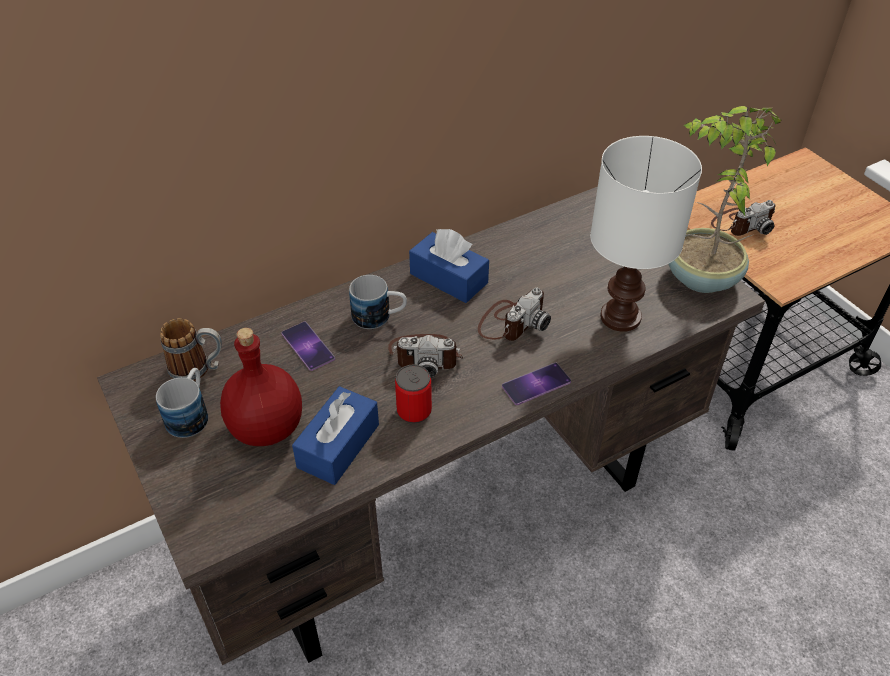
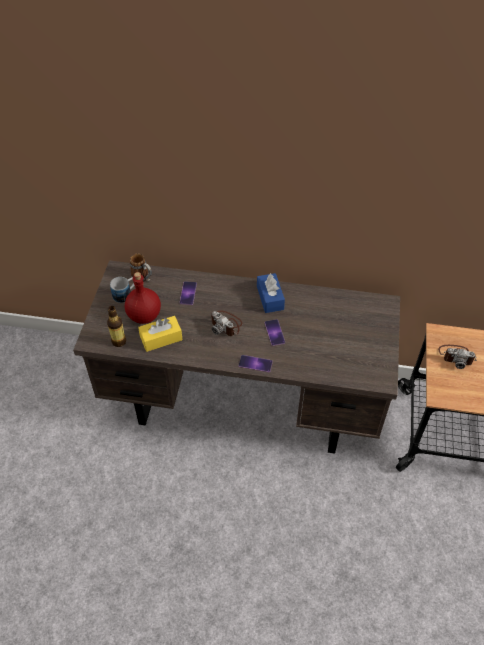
camera: 40 degrees right, 5 degrees up
blue tissue box [292,386,379,485] -> yellow tissue box [138,316,182,352]
mug [349,275,407,329] -> none
can [395,364,432,424] -> none
camera [478,288,551,341] -> phone [265,319,285,346]
white table lamp [590,136,702,332] -> none
potted plant [668,106,781,293] -> none
none -> bottle [107,306,126,347]

